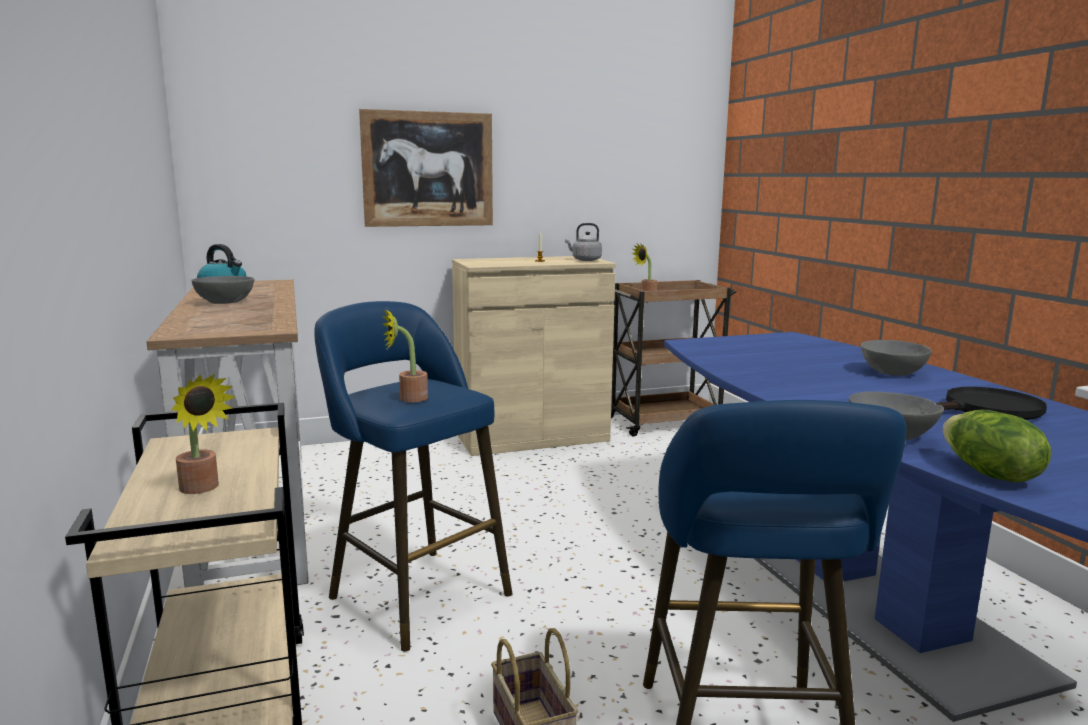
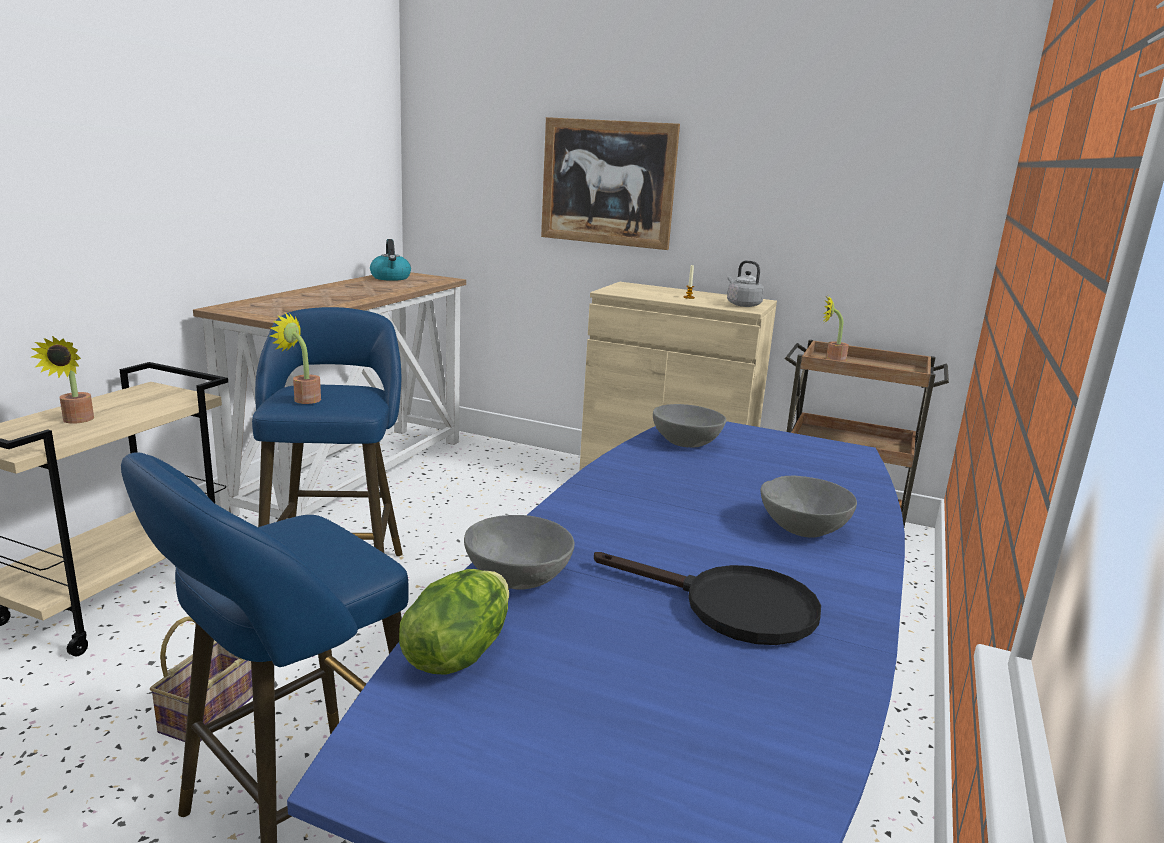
camera: 40 degrees right, 5 degrees up
grey bowl [191,276,255,304] -> grey bowl moved to [653,404,726,448]

